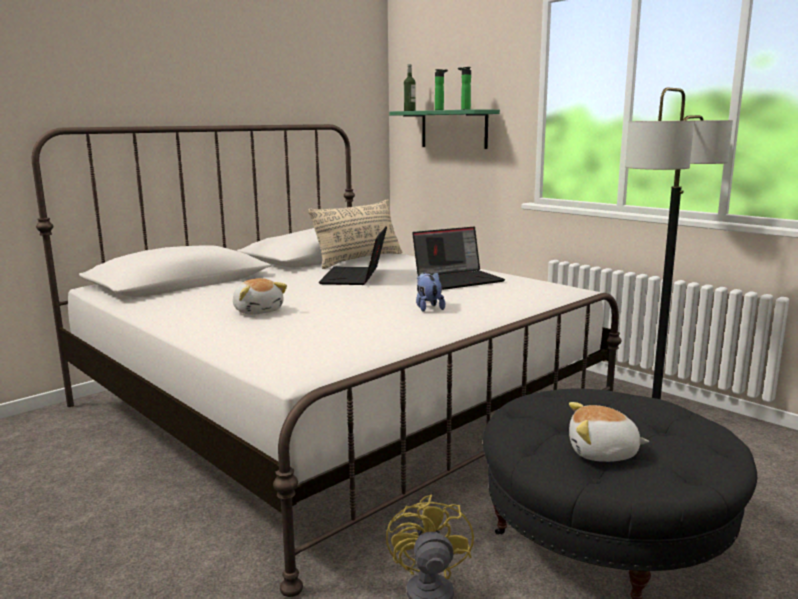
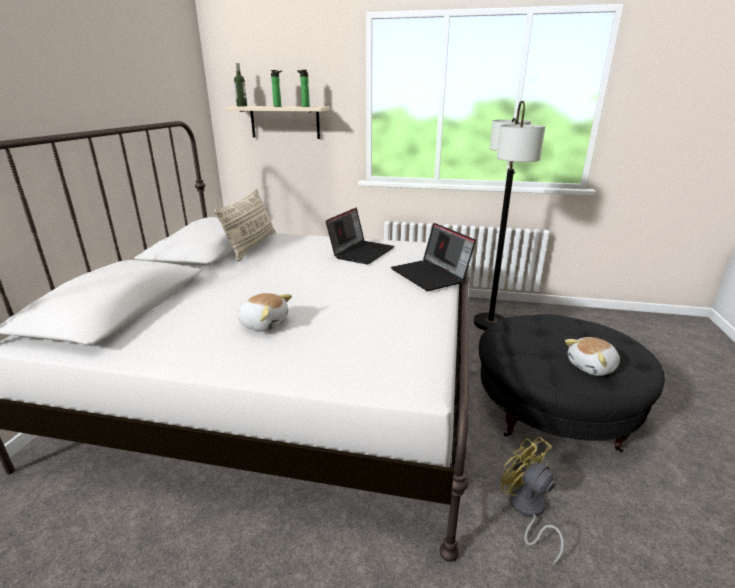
camera: 35 degrees left, 10 degrees up
laptop [319,226,387,285] -> laptop moved to [391,223,476,291]
green shelf [389,109,500,149] -> beige shelf [226,106,330,139]
plush toy [416,272,445,312] -> none

